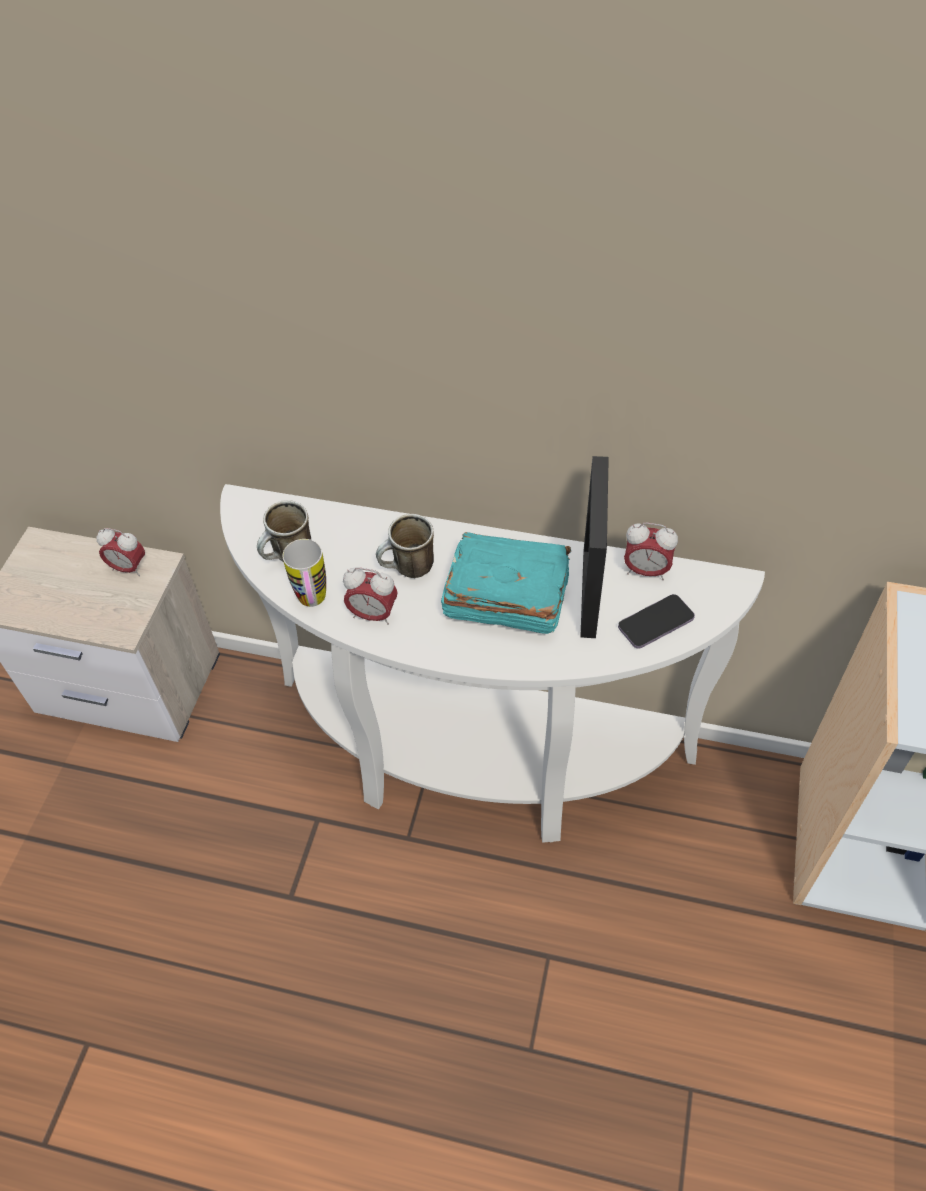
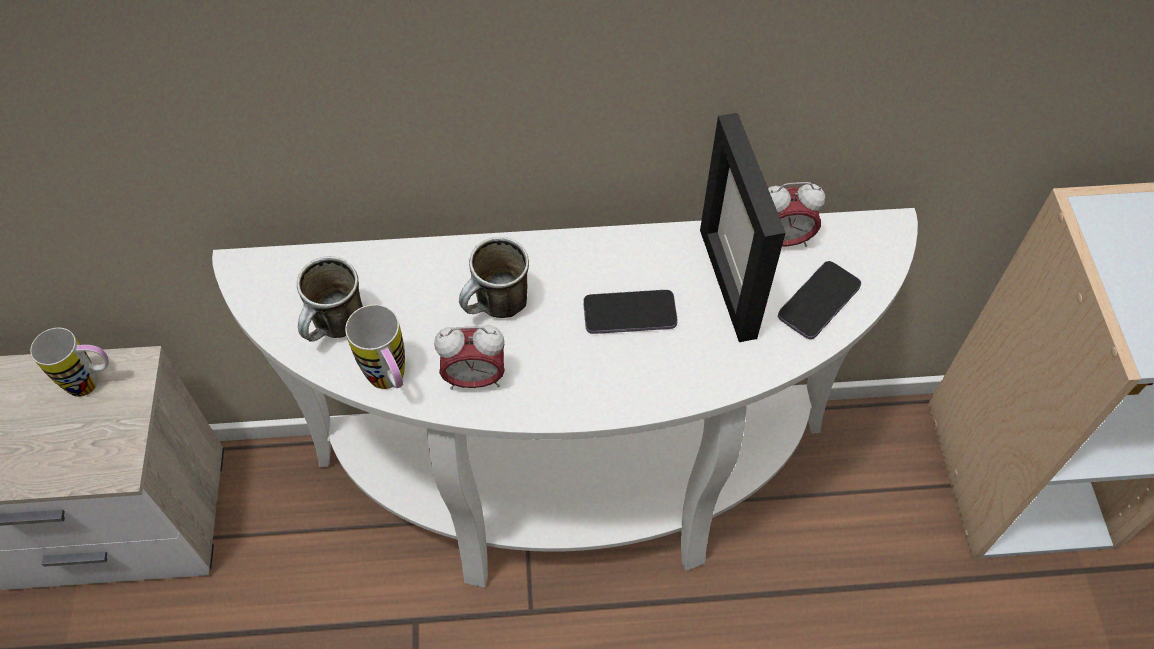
camera: 20 degrees left, 5 degrees up
alarm clock [97,528,145,576] -> mug [30,328,109,397]
turquoise book [441,532,571,634] -> phone [583,290,678,334]

